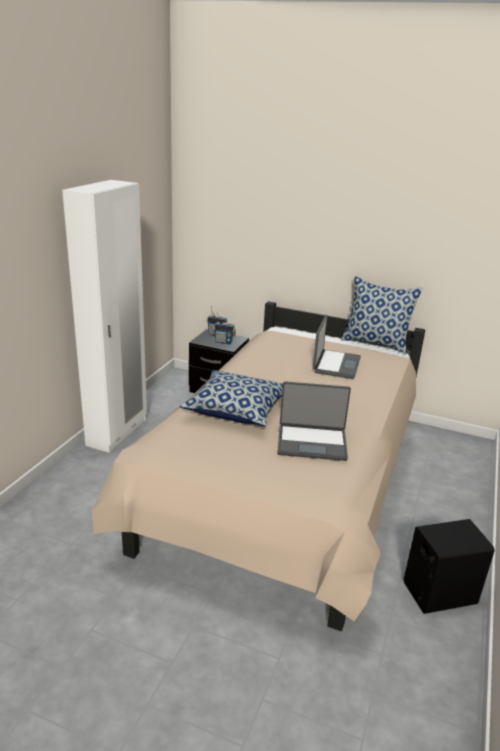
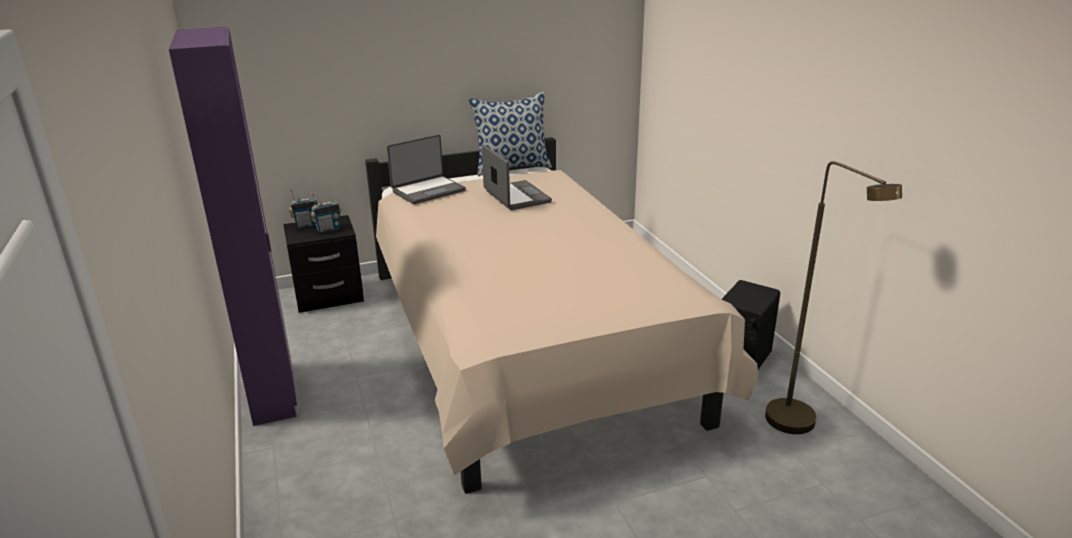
camera: 40 degrees left, 0 degrees up
white wardrobe [62,180,147,453] -> purple wardrobe [169,27,297,426]
pillow [179,370,283,426] -> none
laptop [277,381,351,461] -> laptop moved to [387,134,466,204]
none -> brown floor lamp [765,161,902,434]

